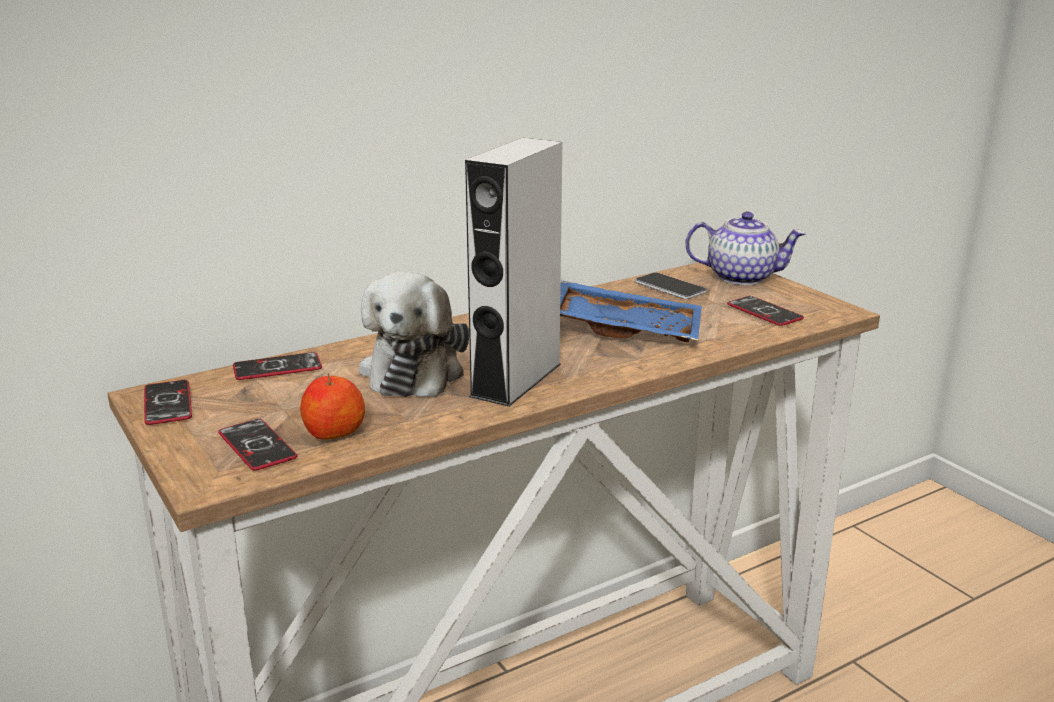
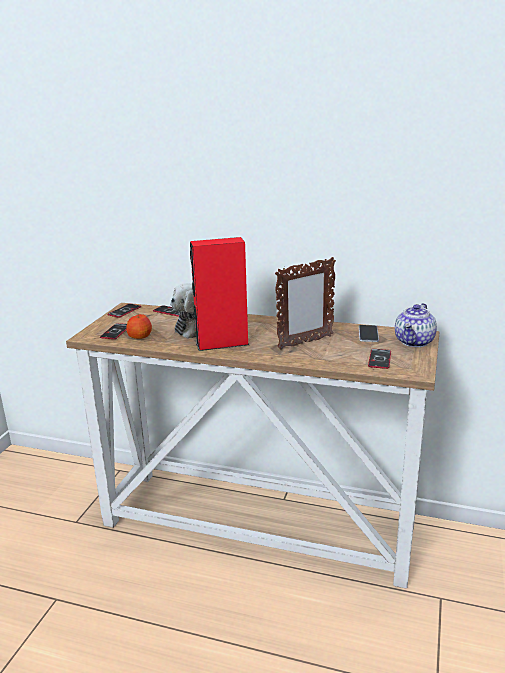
camera: 50 degrees right, 0 degrees up
grey speaker [465,138,562,407] -> red speaker [190,237,249,351]
blue tray [560,281,702,342] -> picture frame [275,257,336,350]
teapot [685,212,806,285] -> teapot turned 60 degrees clockwise [395,303,437,347]

